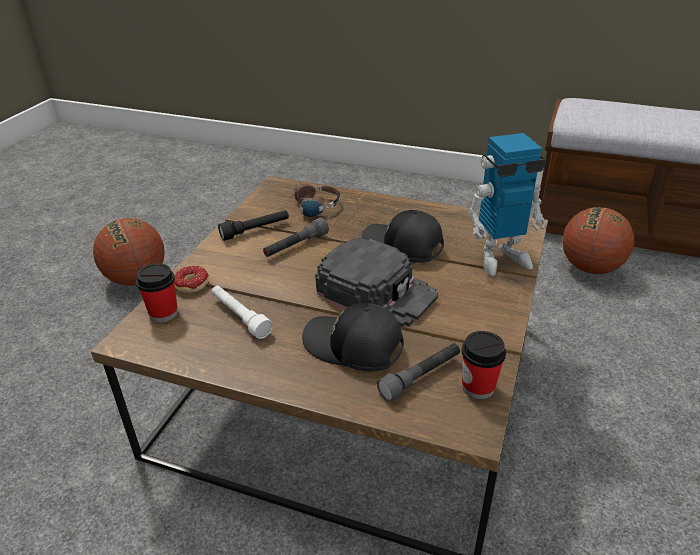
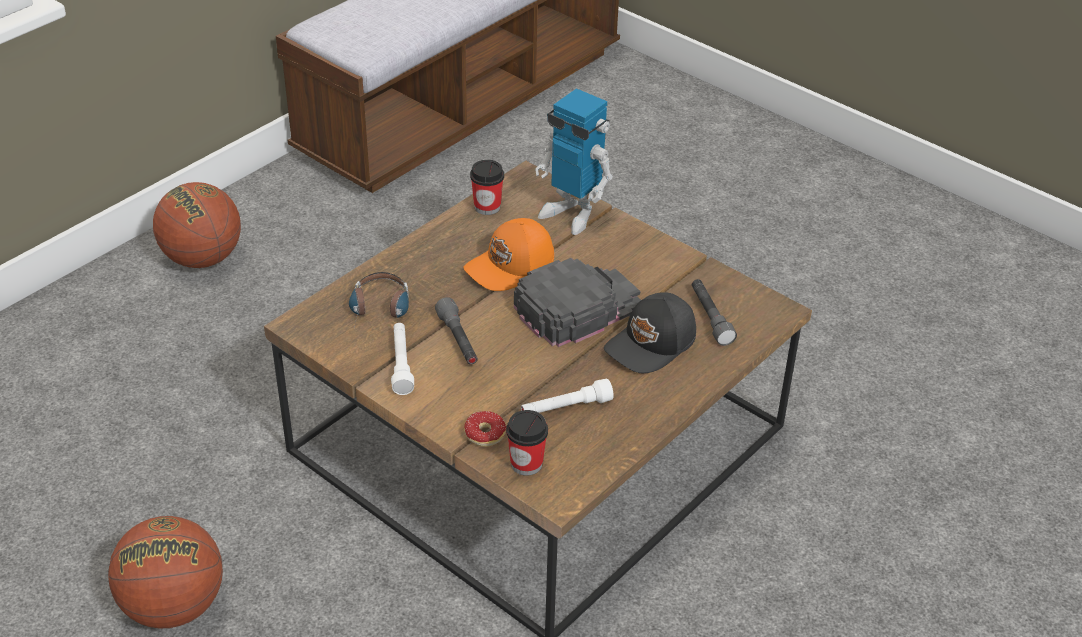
camera: 70 degrees left, 5 degrees up
black flashlight [218,210,289,241] -> white flashlight [391,323,414,395]
black cap [362,210,444,263] -> orange cap [463,218,554,291]
cup [461,331,506,399] -> cup moved to [470,160,504,215]
toy robot [468,133,547,276] -> toy robot turned 120 degrees clockwise [535,88,613,235]
basketball [562,207,634,274] -> basketball moved to [153,182,241,268]

